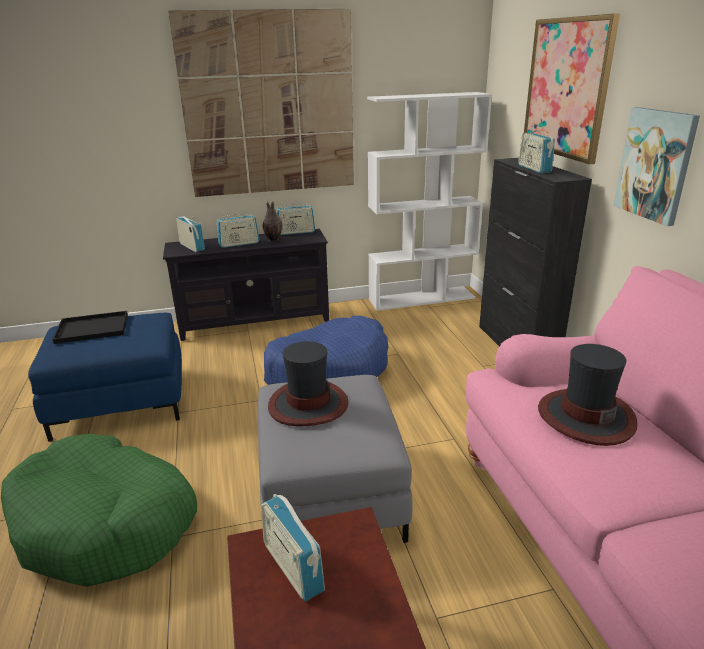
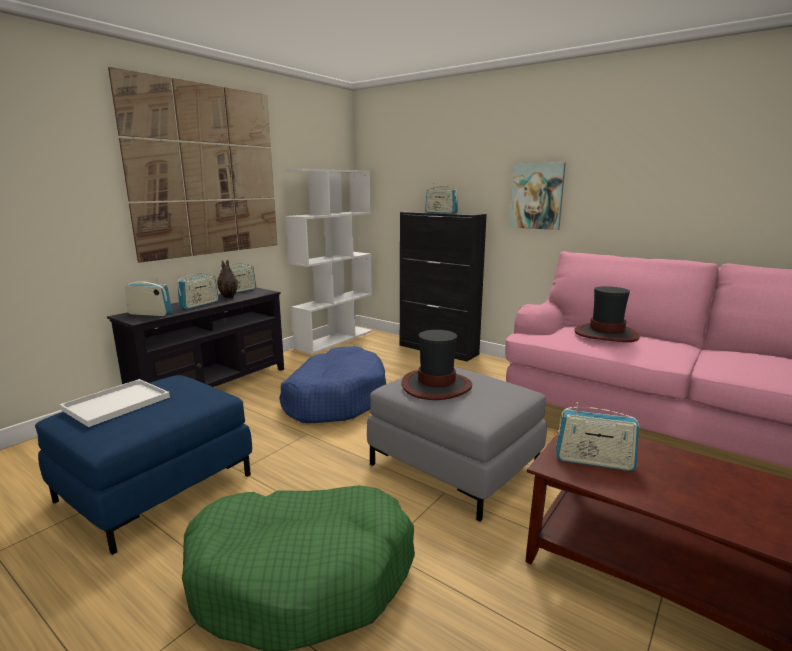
camera: 40 degrees left, 10 degrees down
black tray [52,311,128,344] -> white tray [60,379,170,427]
picture [524,13,620,164] -> none

